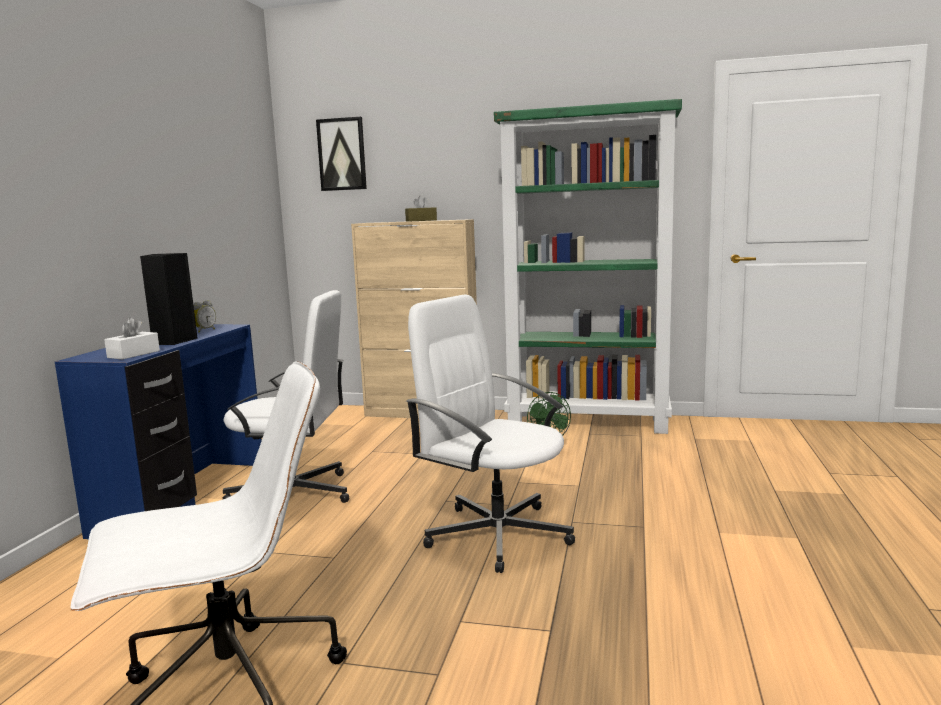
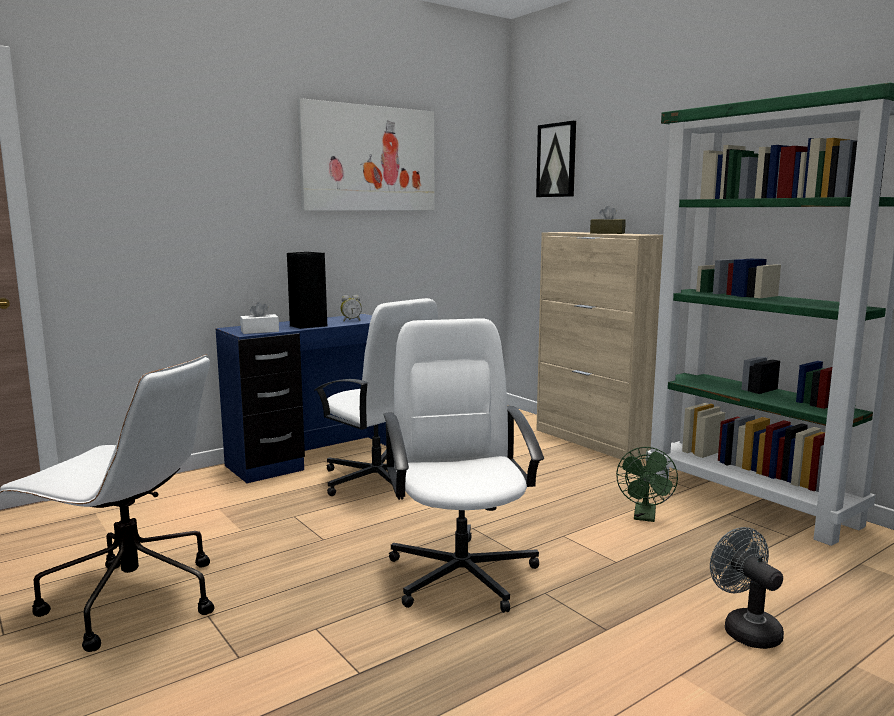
camera: 40 degrees right, 0 degrees up
none -> picture [297,98,435,210]
none -> grey fan [710,527,784,649]

